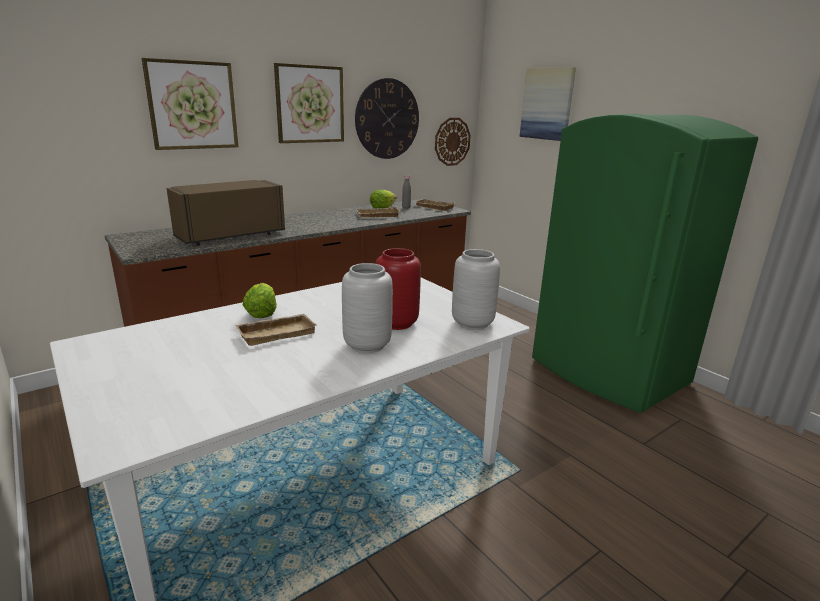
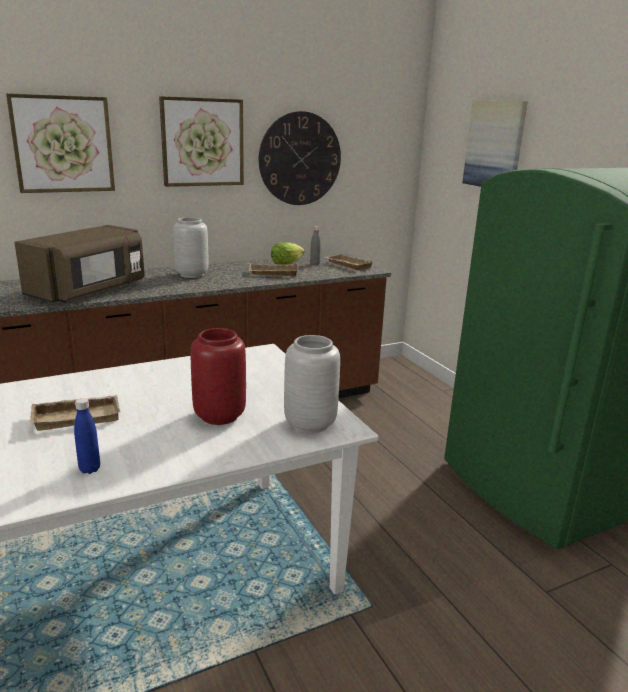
camera: 10 degrees right, 0 degrees up
brown microwave [167,180,285,246] -> brown microwave turned 150 degrees clockwise [14,225,145,303]
lettuce [243,283,277,318] -> none
grey vase [342,263,393,353] -> grey vase moved to [173,217,208,278]
wall clock [435,118,471,166] -> none
none -> blue bottle [74,398,100,474]

